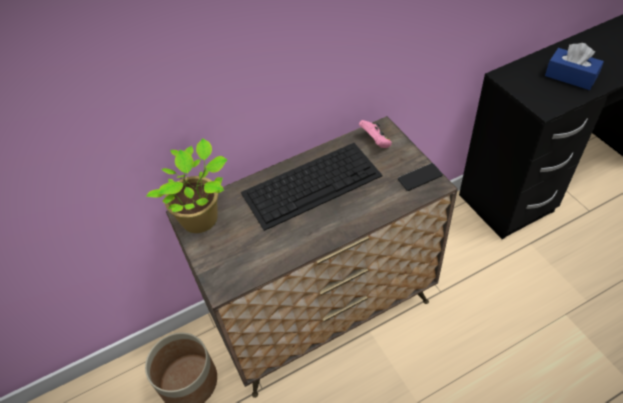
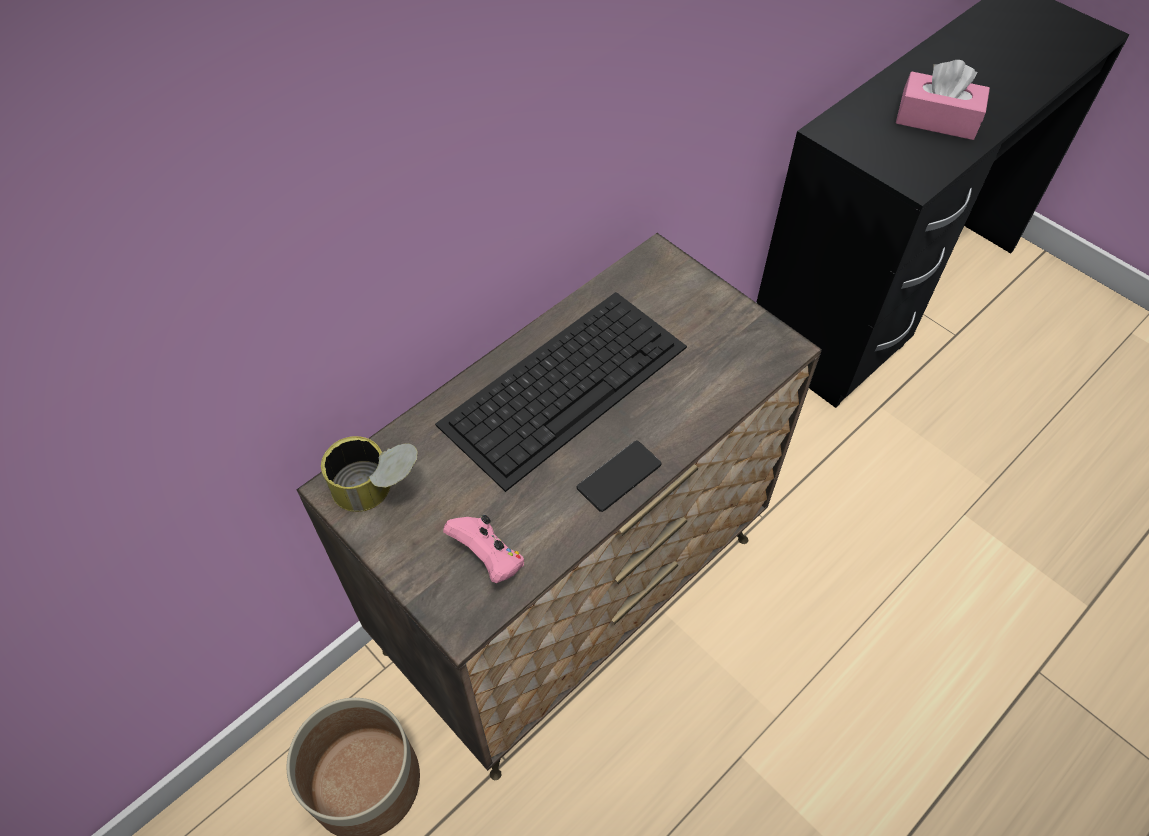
camera: 20 degrees left, 5 degrees up
potted plant [146,138,227,233] -> can [321,436,418,512]
pink game controller [359,120,392,148] -> pink game controller moved to [443,515,524,583]
phone [398,163,443,191] -> phone moved to [577,441,662,512]
blue tissue box [545,43,604,90] -> pink tissue box [896,60,990,140]

